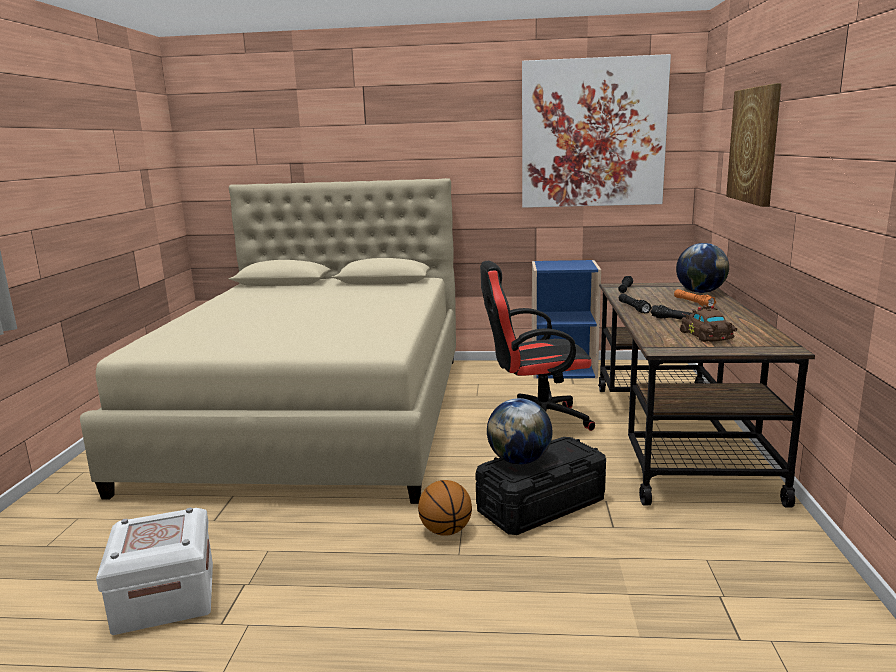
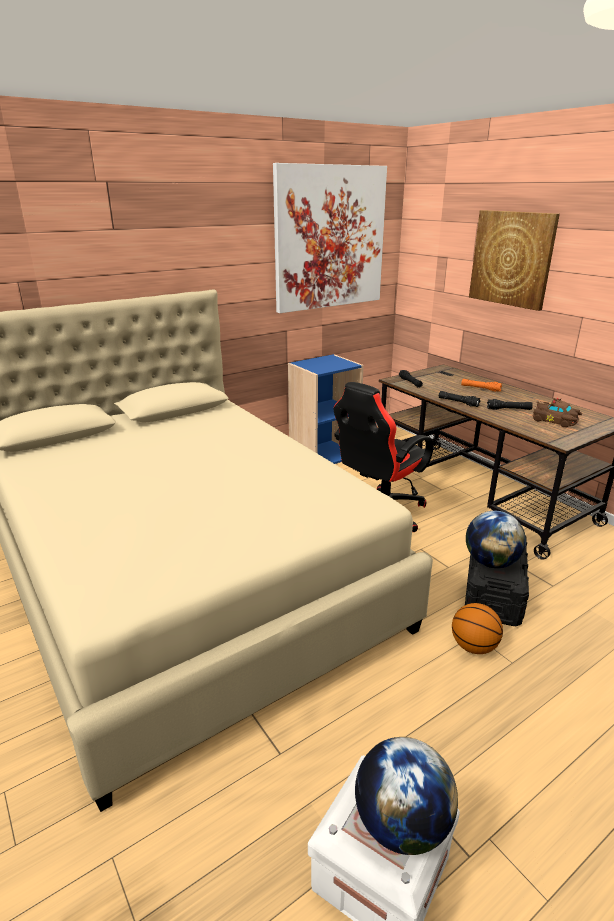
camera: 40 degrees left, 10 degrees up
globe [676,243,729,293] -> globe moved to [355,737,458,855]

